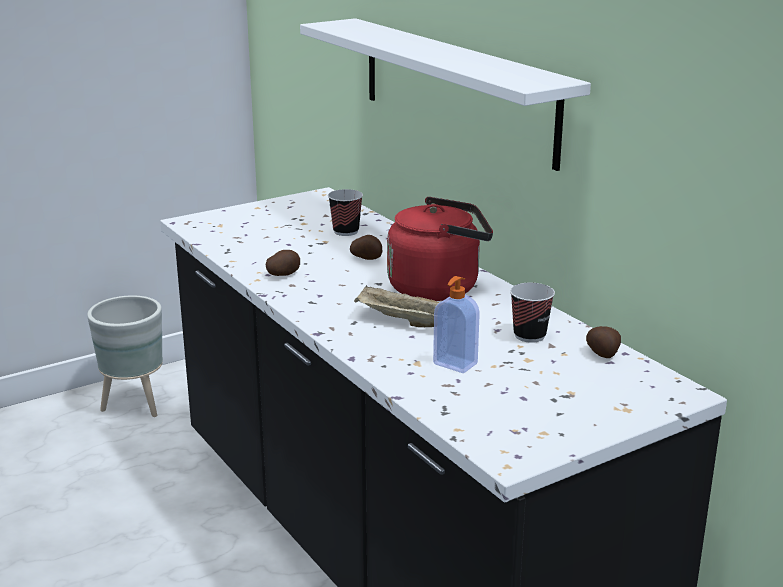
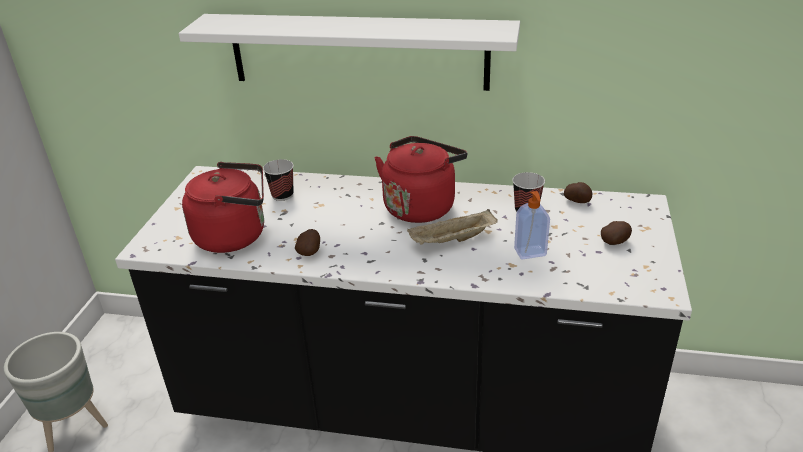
camera: 45 degrees left, 10 degrees up
potato [350,235,382,260] -> potato moved to [601,221,632,245]
none -> red kettle [182,162,264,253]

